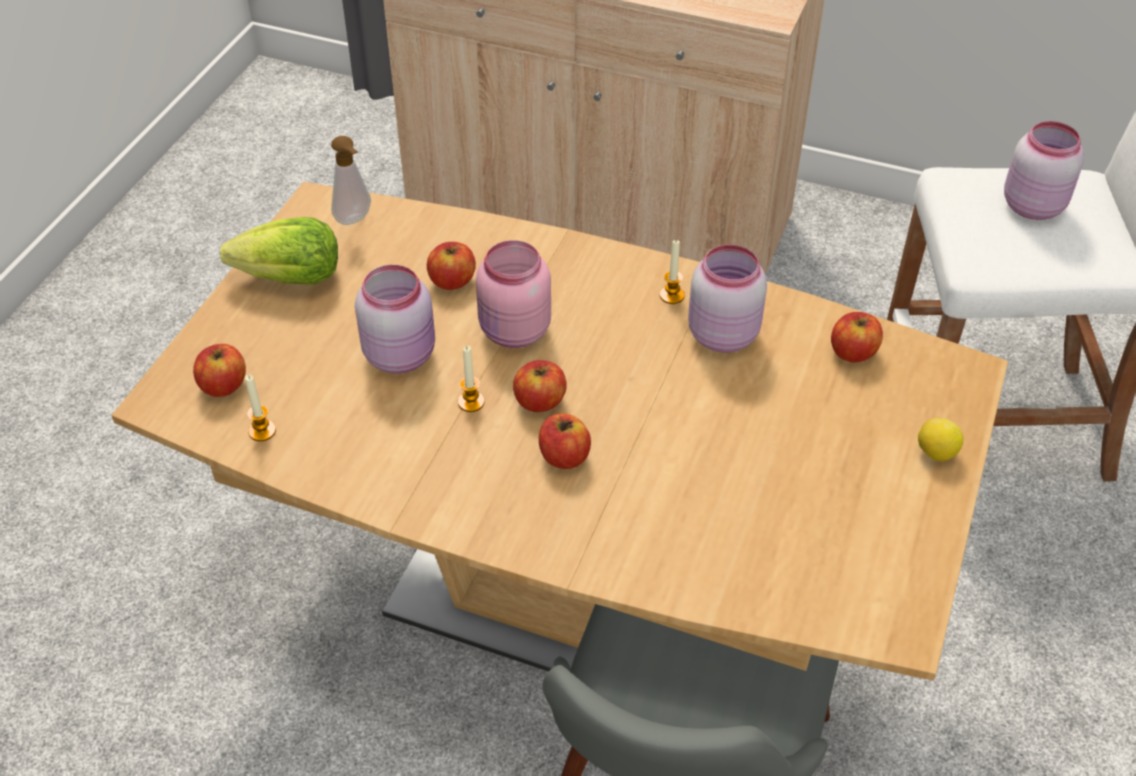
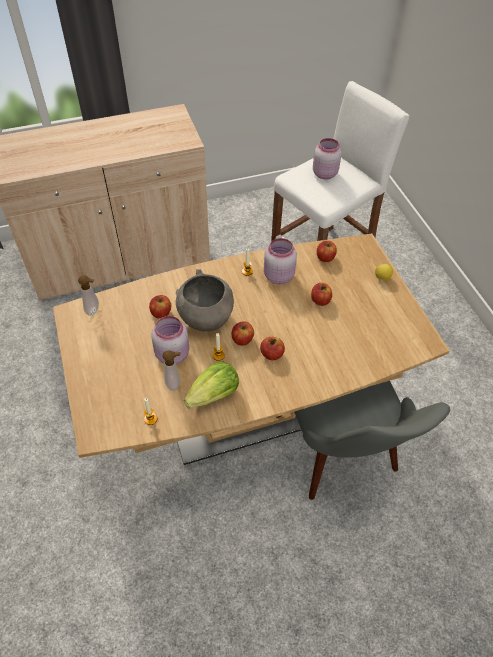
camera: 40 degrees left, 5 degrees up
apple [193,344,246,397] -> apple moved to [311,283,332,306]
lettuce [220,217,338,285] -> lettuce moved to [184,362,239,409]
pink jar [476,240,551,348] -> grey bowl [176,269,234,332]
none -> soap dispenser [162,350,181,391]

